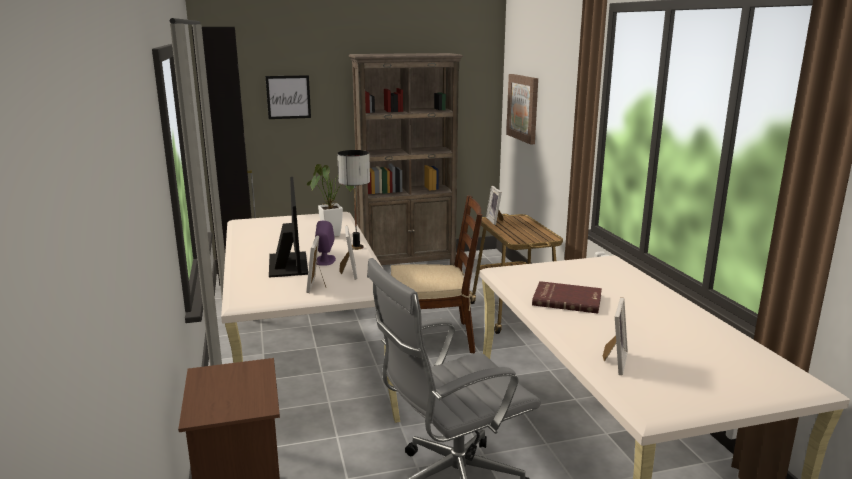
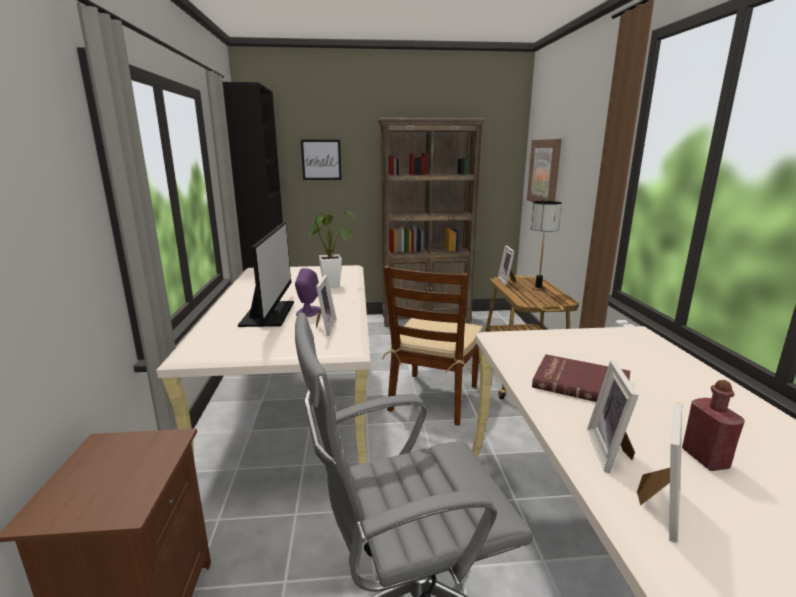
camera: 10 degrees right, 0 degrees up
picture frame [306,236,326,293] -> picture frame moved to [587,360,639,473]
table lamp [337,150,370,250] -> table lamp moved to [530,201,562,291]
brown chair [391,195,483,353] -> brown chair turned 105 degrees clockwise [382,266,483,425]
none -> red bottle [682,380,745,471]

